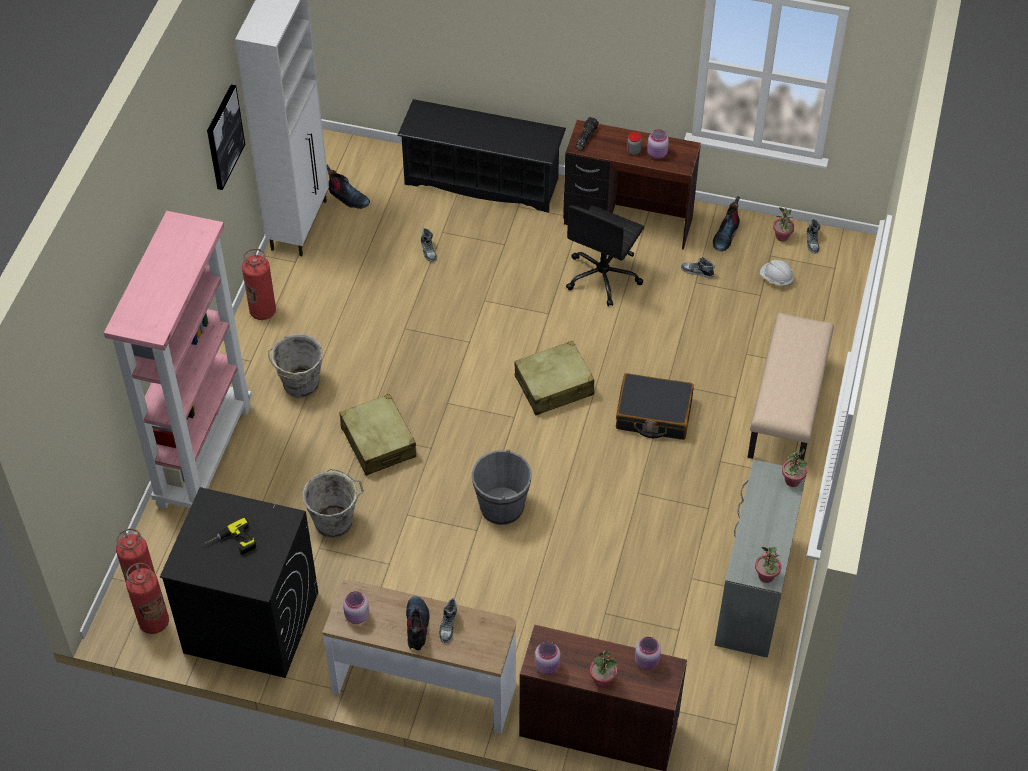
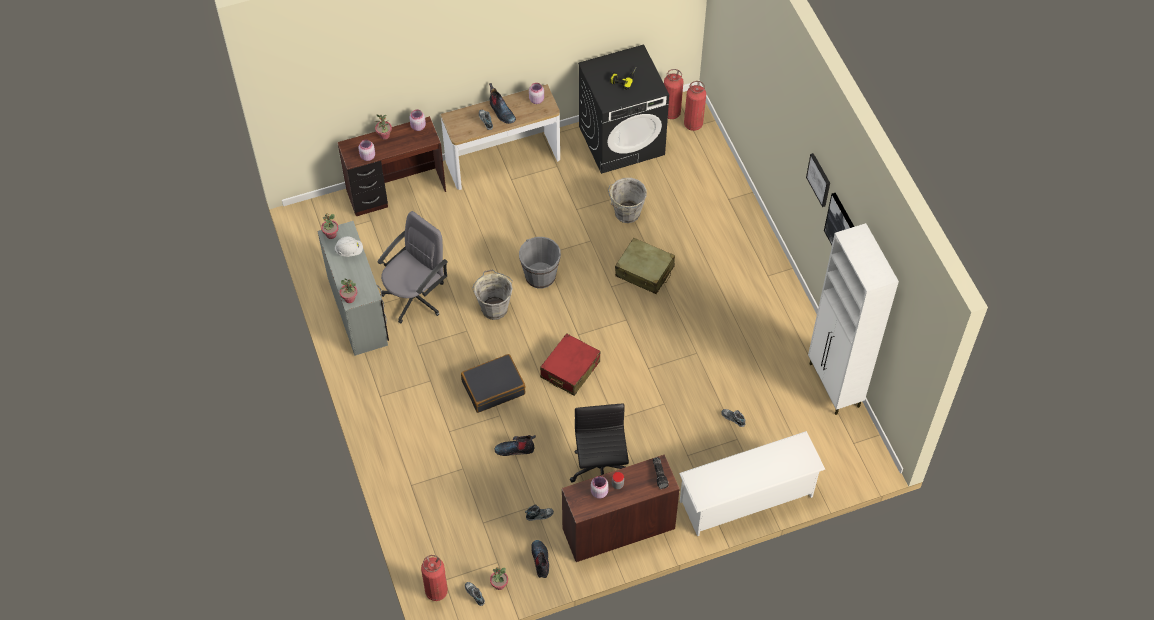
camera: 145 degrees right, 5 degrees up
pink bookcase [104,211,252,509] -> none
fire extinguisher [242,248,276,320] -> fire extinguisher moved to [421,555,448,601]
grey bucket [268,334,323,398] -> grey bucket moved to [472,270,513,320]
boot [327,164,370,209] -> boot moved to [494,435,536,456]
black shoe rack [397,99,566,213] -> white shoe rack [679,431,825,536]
beige suitcase [514,341,594,415] -> red suitcase [540,333,600,396]
beige bench [748,313,834,460] -> none
white hard hat [760,260,794,286] -> white hard hat moved to [335,236,363,257]
none -> grey office chair [377,211,448,323]
none -> picture [806,153,830,207]

